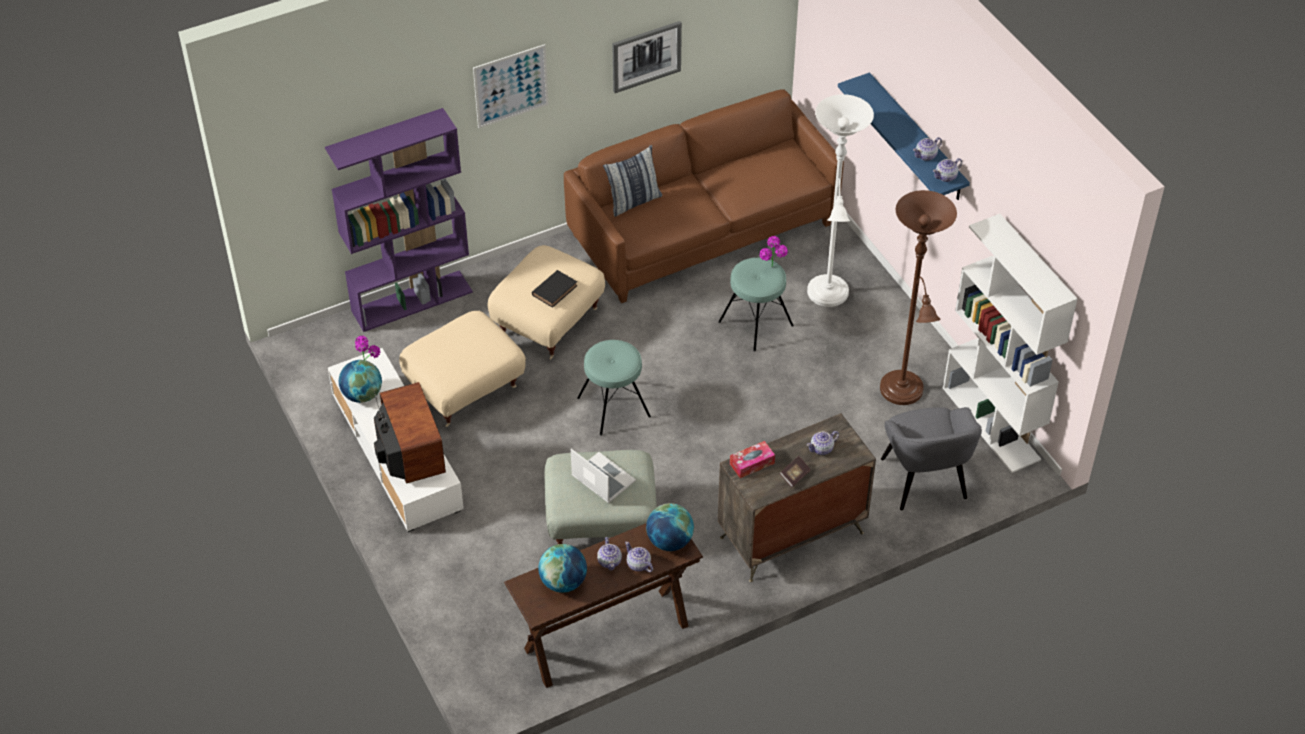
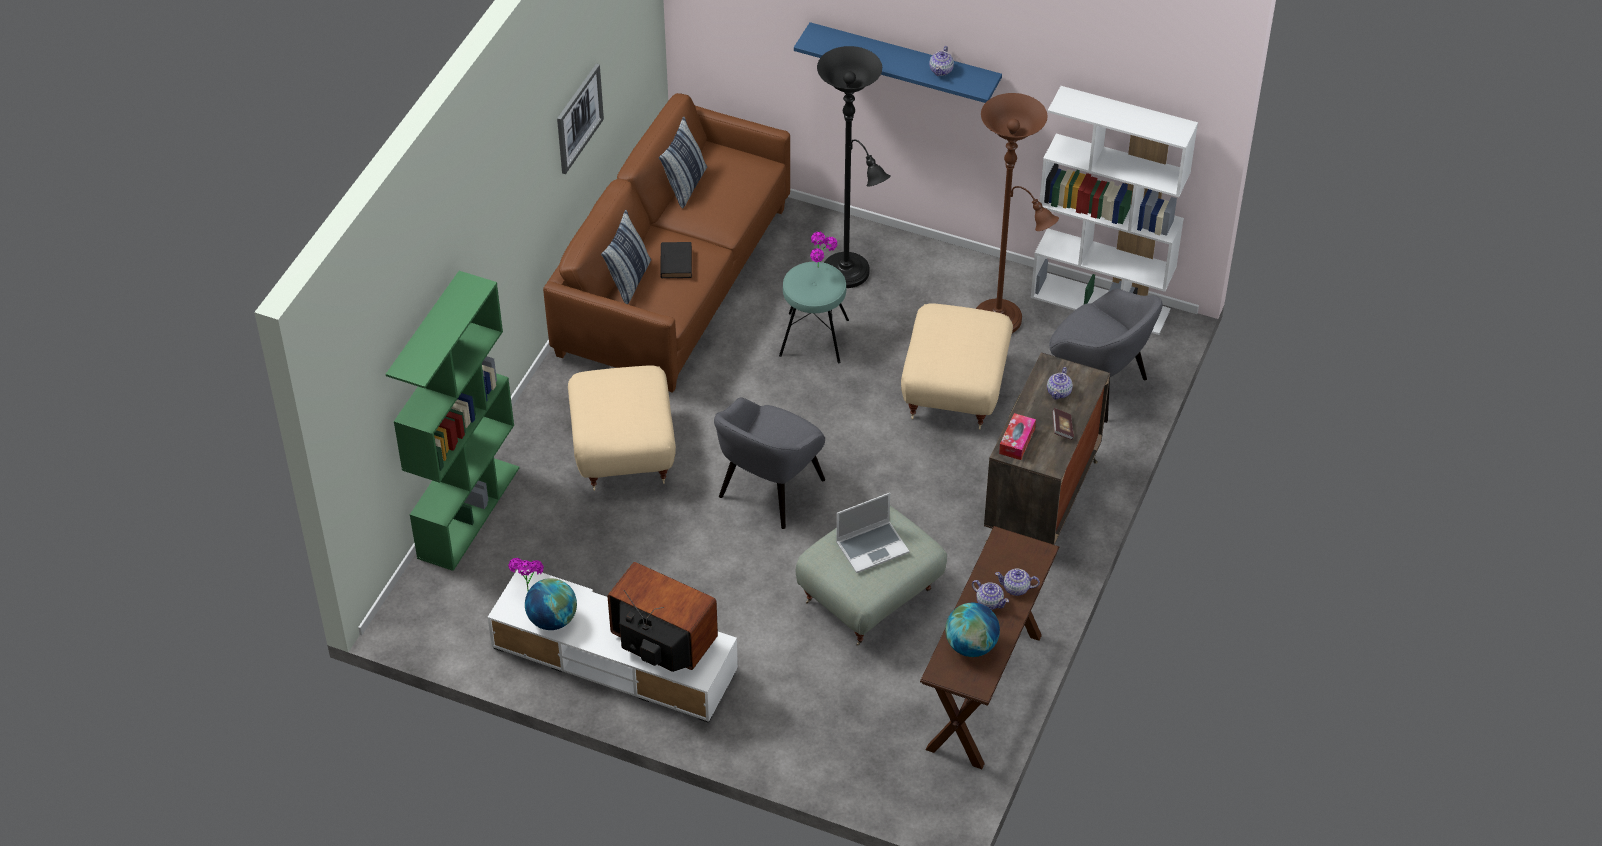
camera: 40 degrees left, 0 degrees up
purple bookcase [325,108,473,332] -> green bookcase [386,271,519,571]
beige ottoman [399,311,526,427] -> beige ottoman moved to [901,303,1013,430]
picture [473,44,548,128] -> none
black book [532,270,577,308] -> black book moved to [660,242,692,278]
laptop [571,449,636,503] -> laptop turned 150 degrees clockwise [836,493,909,573]
turquoise stool [577,340,651,436] -> grey armchair [714,397,825,529]
globe [646,503,694,551] -> none
white floor lamp [807,94,874,307] -> black floor lamp [817,46,891,288]
teapot [933,158,962,182] -> none
none -> pillow [659,117,707,208]

